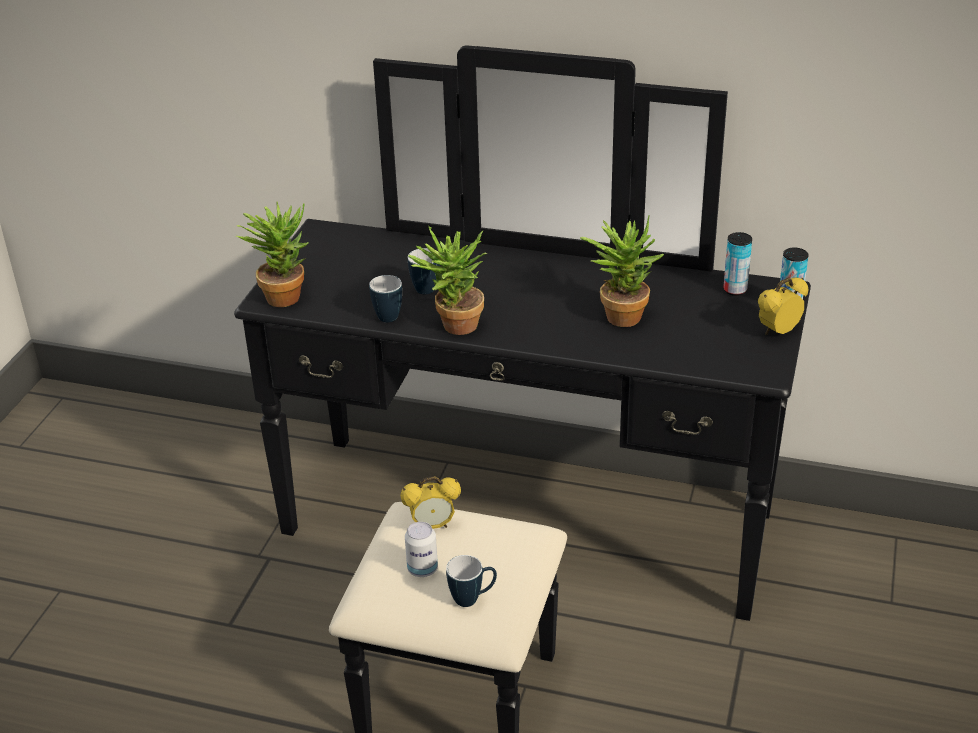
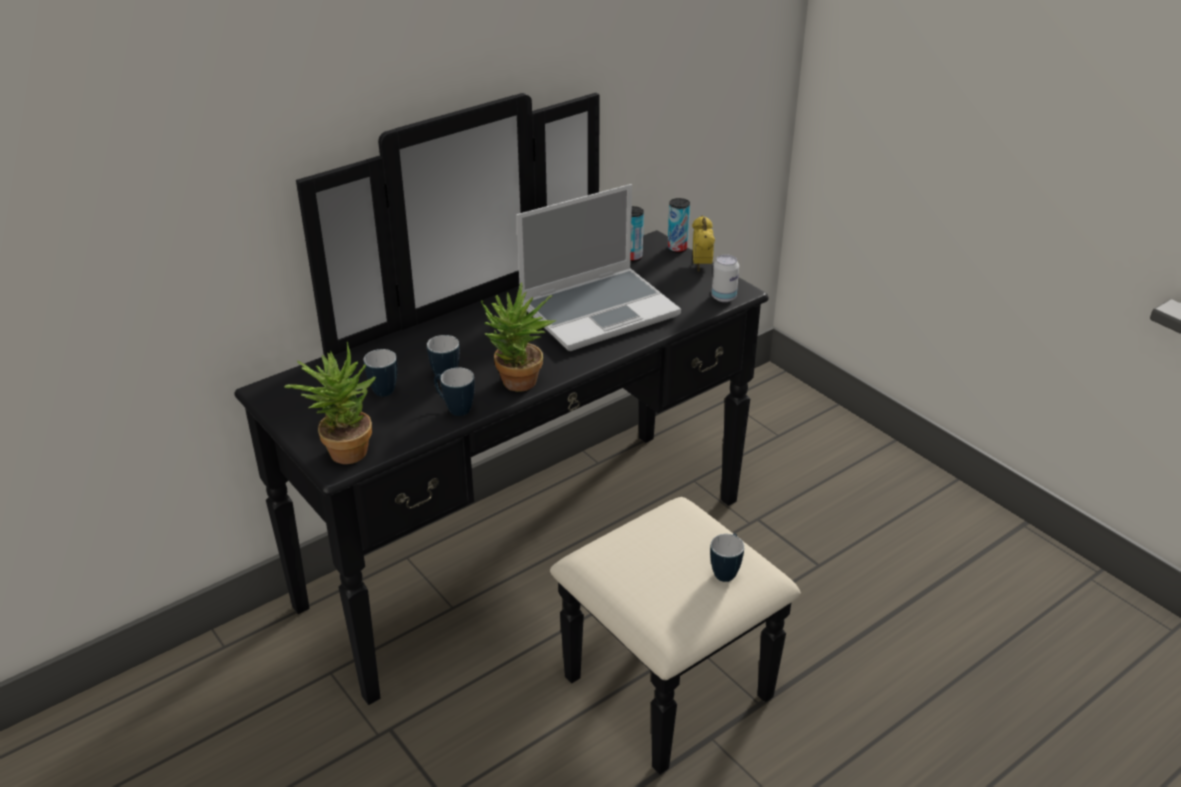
camera: 55 degrees left, 0 degrees up
alarm clock [400,476,461,529] -> none
can [405,522,438,577] -> can moved to [711,254,739,302]
potted plant [580,216,664,327] -> laptop [517,184,681,351]
none -> mug [363,349,397,397]

